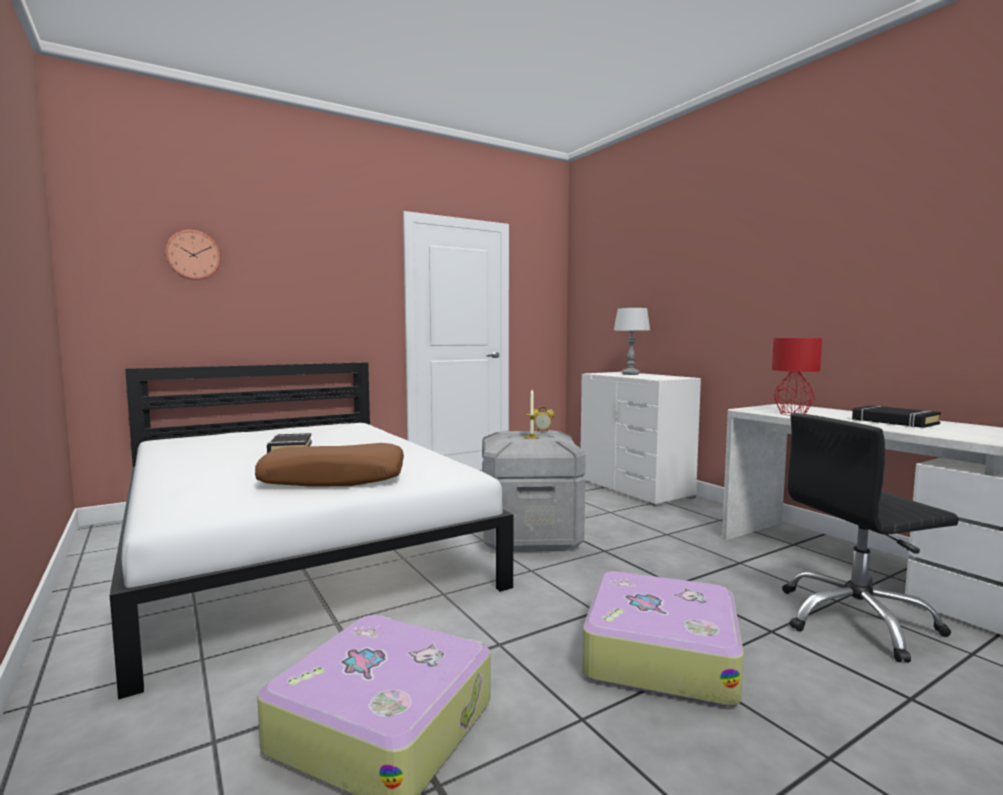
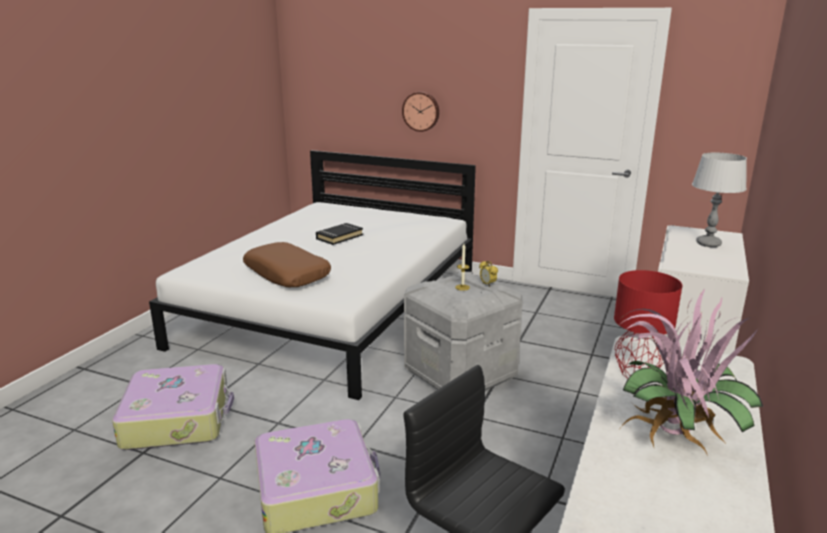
camera: 55 degrees right, 15 degrees up
wall clock [165,230,221,280] -> wall clock moved to [402,92,439,132]
black book [852,405,941,428] -> potted plant [619,288,764,456]

